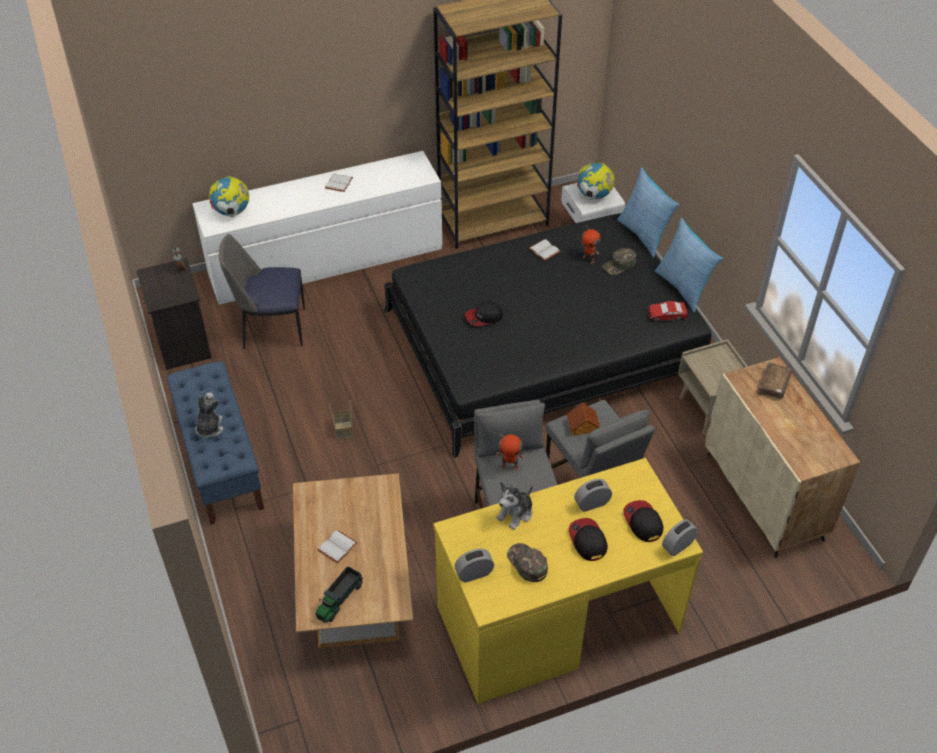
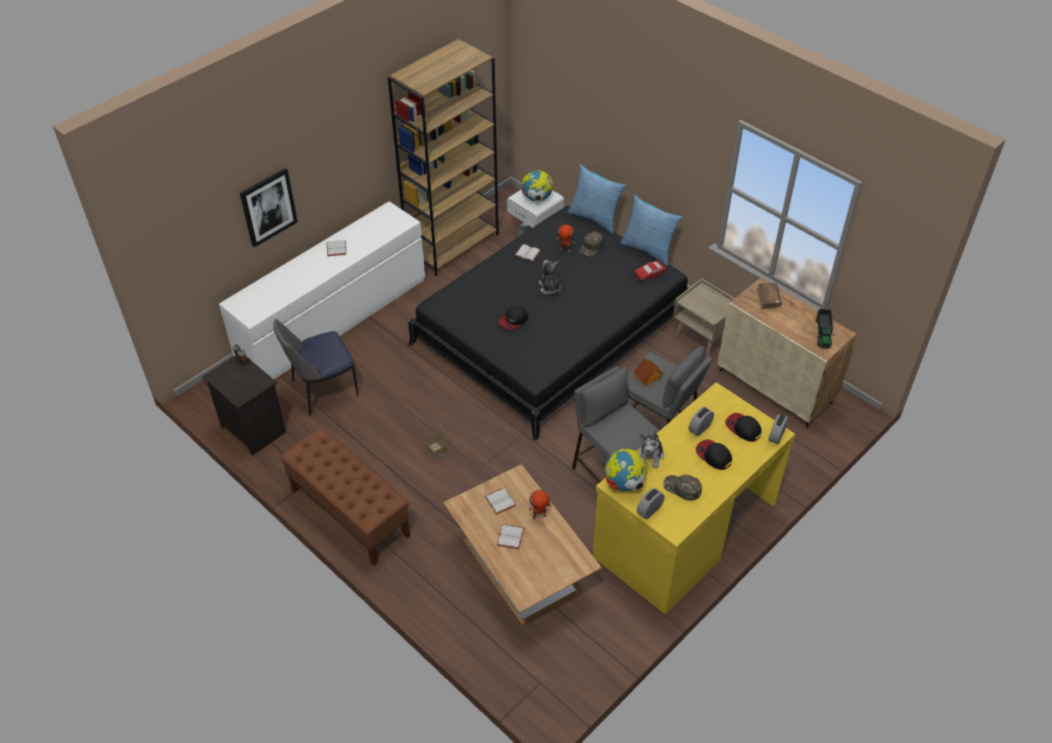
camera: 25 degrees left, 0 degrees up
blue bench [167,361,264,525] -> brown bench [280,428,410,565]
plush toy [195,392,224,438] -> plush toy moved to [539,260,561,295]
globe [209,176,249,217] -> globe moved to [605,449,648,491]
toy truck [315,566,363,623] -> toy truck moved to [816,309,834,348]
toy robot [497,433,524,470] -> toy robot moved to [528,490,551,520]
none -> picture [240,168,298,247]
none -> white book [485,488,516,514]

